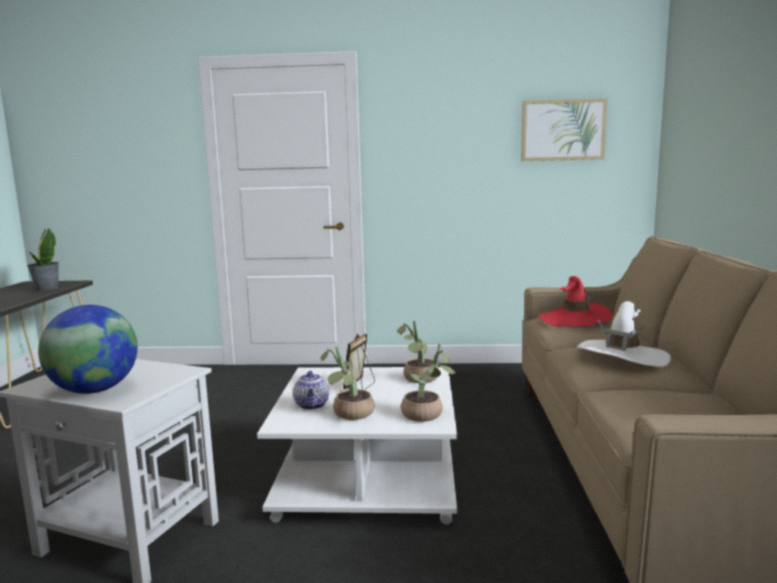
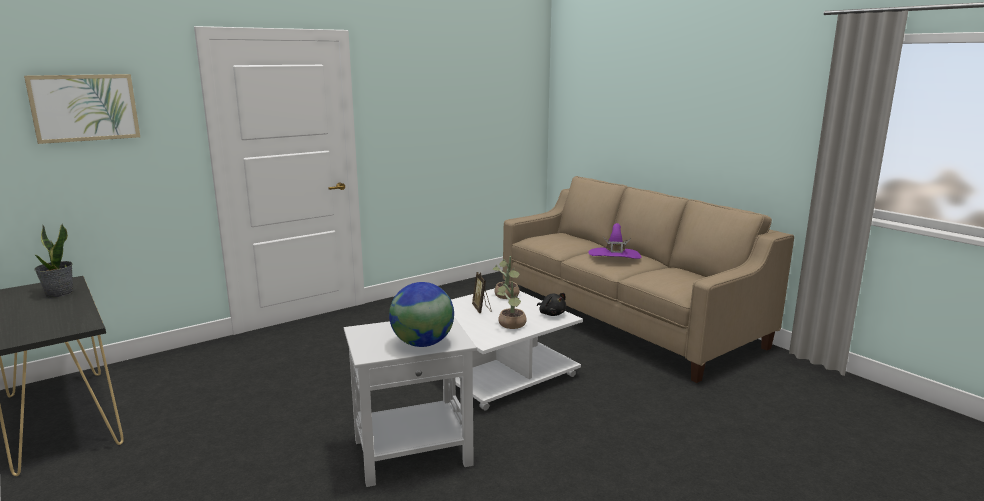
camera: 40 degrees left, 5 degrees up
teapot [293,371,329,410] -> none
potted plant [401,343,456,422] -> black plush toy [537,293,566,316]
picture [521,98,607,161] -> picture moved to [24,74,140,144]
red hat [539,276,612,327] -> none
white hat [577,301,671,367] -> purple hat [589,223,641,259]

